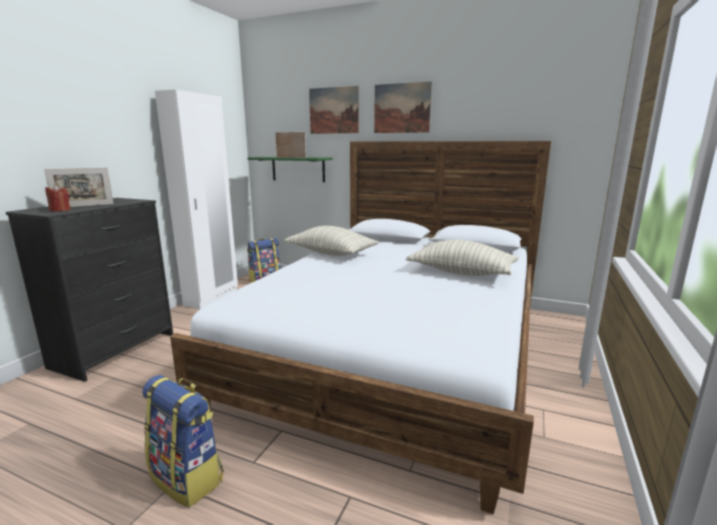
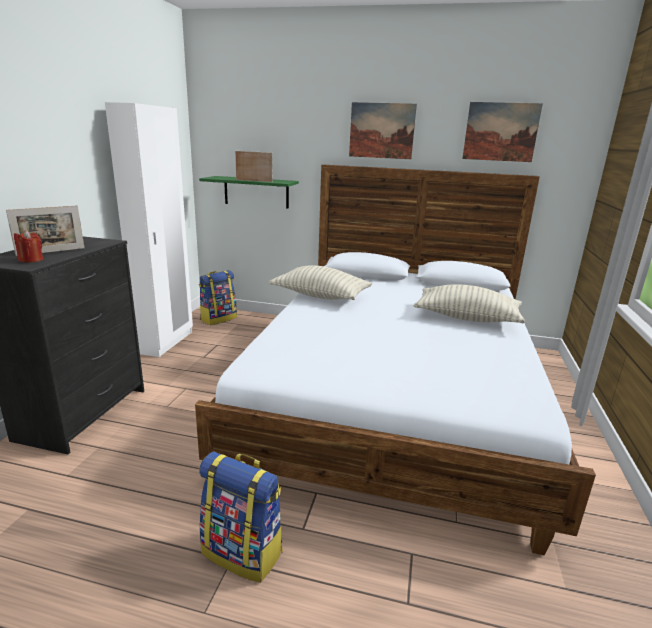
camera: 10 degrees left, 5 degrees up
picture [309,86,359,134] -> picture moved to [462,102,543,162]

